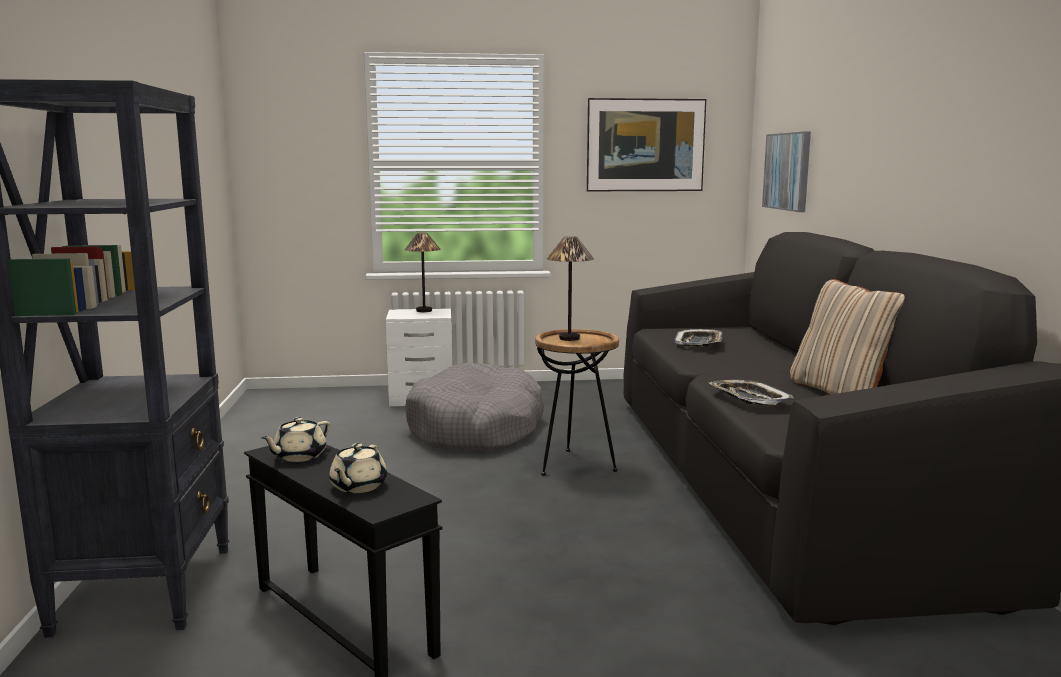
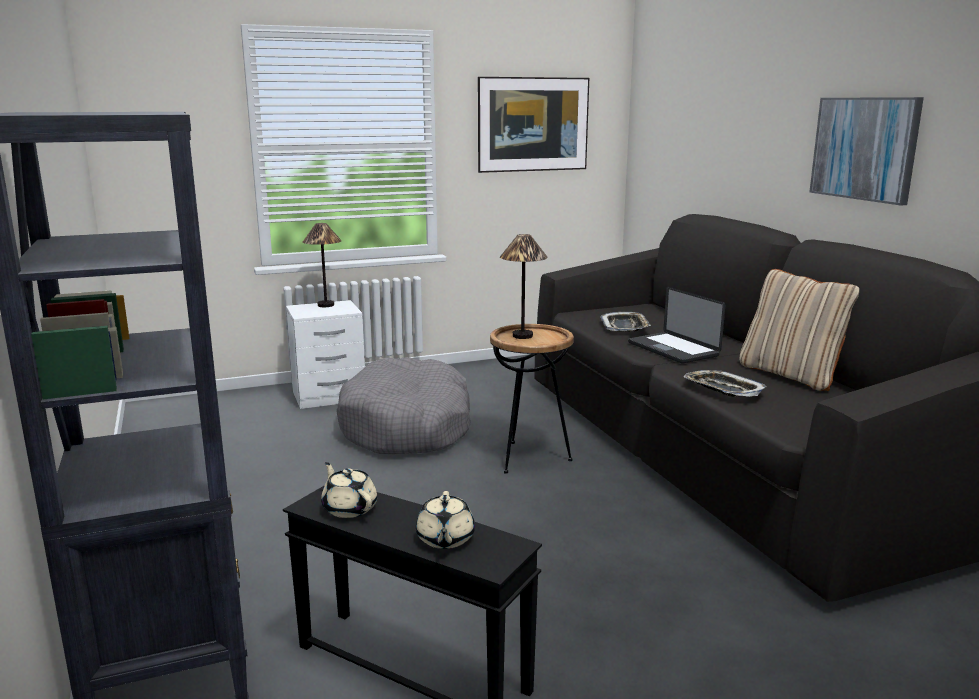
camera: 15 degrees left, 5 degrees up
beige teapot [261,417,330,462] -> beige teapot turned 120 degrees clockwise [321,462,377,518]
picture [762,131,811,212] -> picture moved to [810,97,924,206]
none -> laptop [628,287,725,364]

